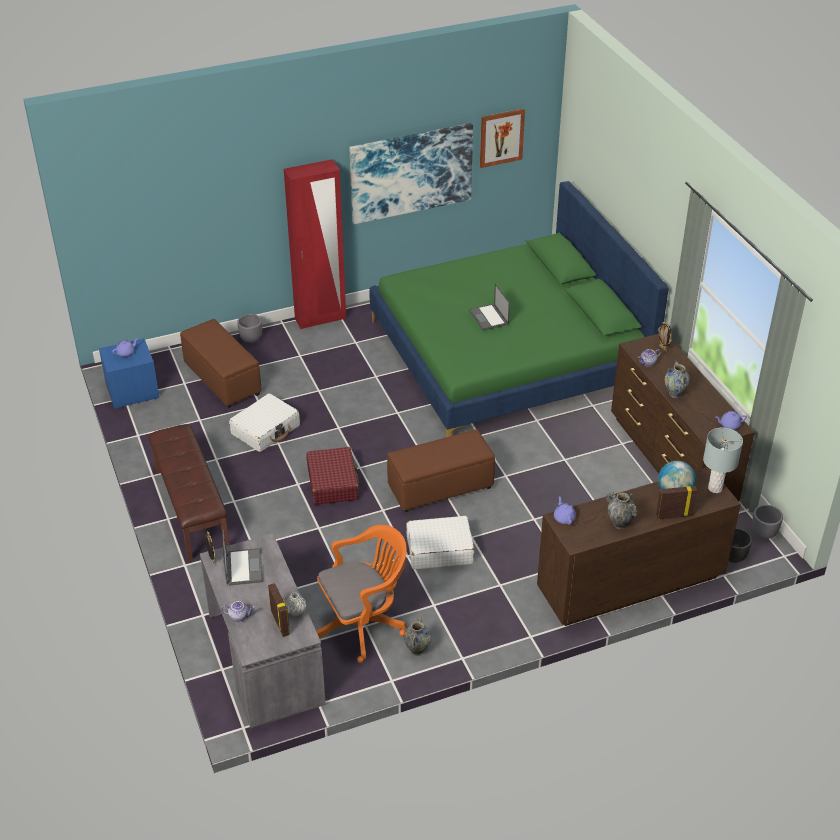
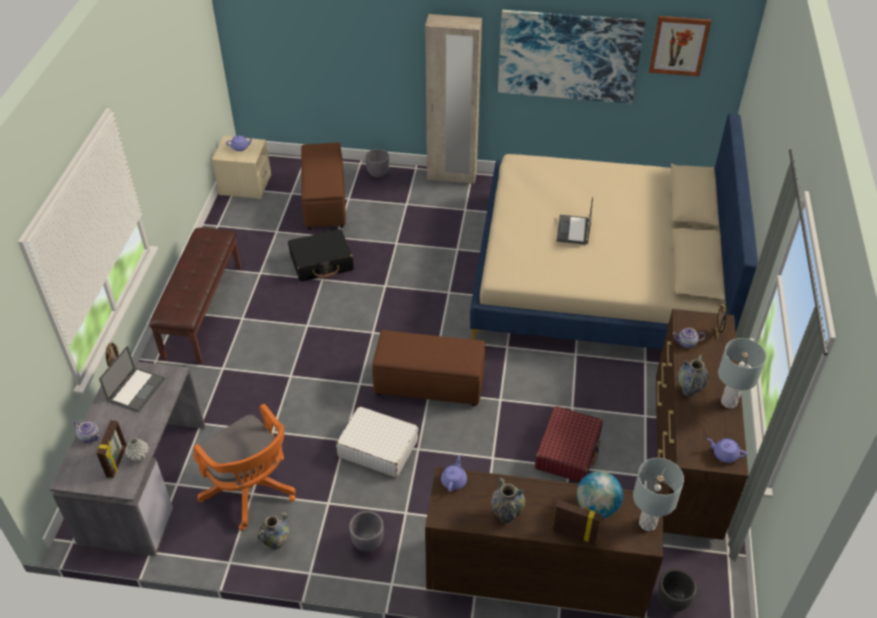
camera: 30 degrees right, 5 degrees up
blue nightstand [99,338,160,409] -> beige nightstand [212,136,271,199]
white suitcase [229,393,300,452] -> black suitcase [288,229,354,282]
red wardrobe [284,159,346,329] -> beige wardrobe [425,14,482,184]
red suitcase [306,447,359,505] -> red suitcase moved to [535,406,603,482]
orange office chair [316,525,407,663] -> orange office chair turned 45 degrees clockwise [193,404,296,531]
green bed [369,181,669,437] -> beige bed [470,113,758,349]
grey planter [752,505,783,539] -> grey planter moved to [349,511,384,552]
none -> grey table lamp [718,338,766,409]

